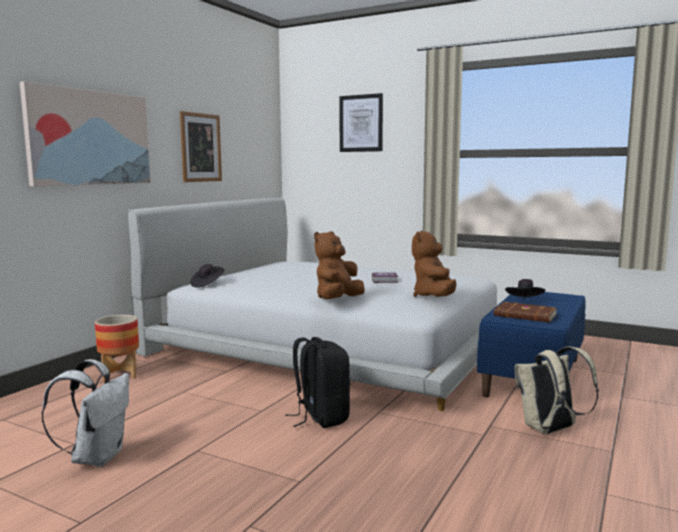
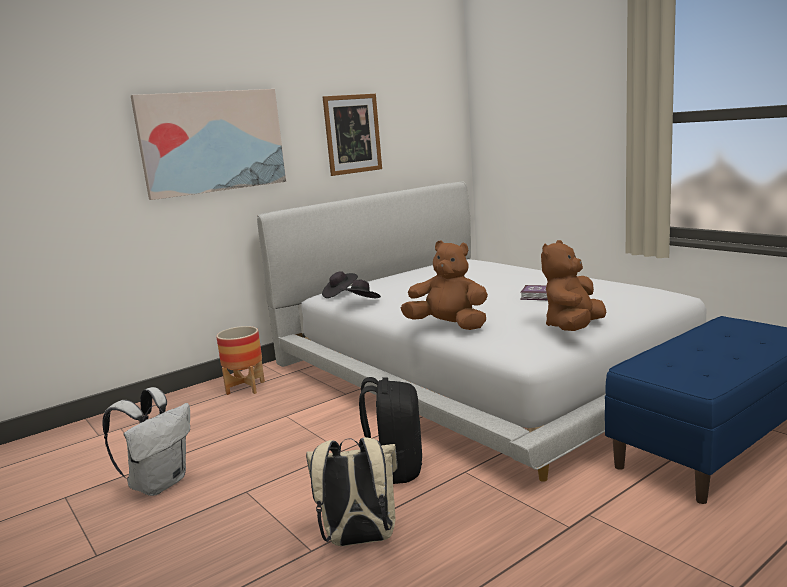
camera: 25 degrees right, 5 degrees up
brown plush toy [314,231,365,299] -> brown plush toy turned 60 degrees clockwise [401,240,488,330]
picture [339,93,383,152] -> none
brown book [494,302,557,323] -> none
black hat [505,279,545,297] -> black hat moved to [339,280,381,298]
beige backpack [515,346,599,434] -> beige backpack moved to [306,437,398,546]

